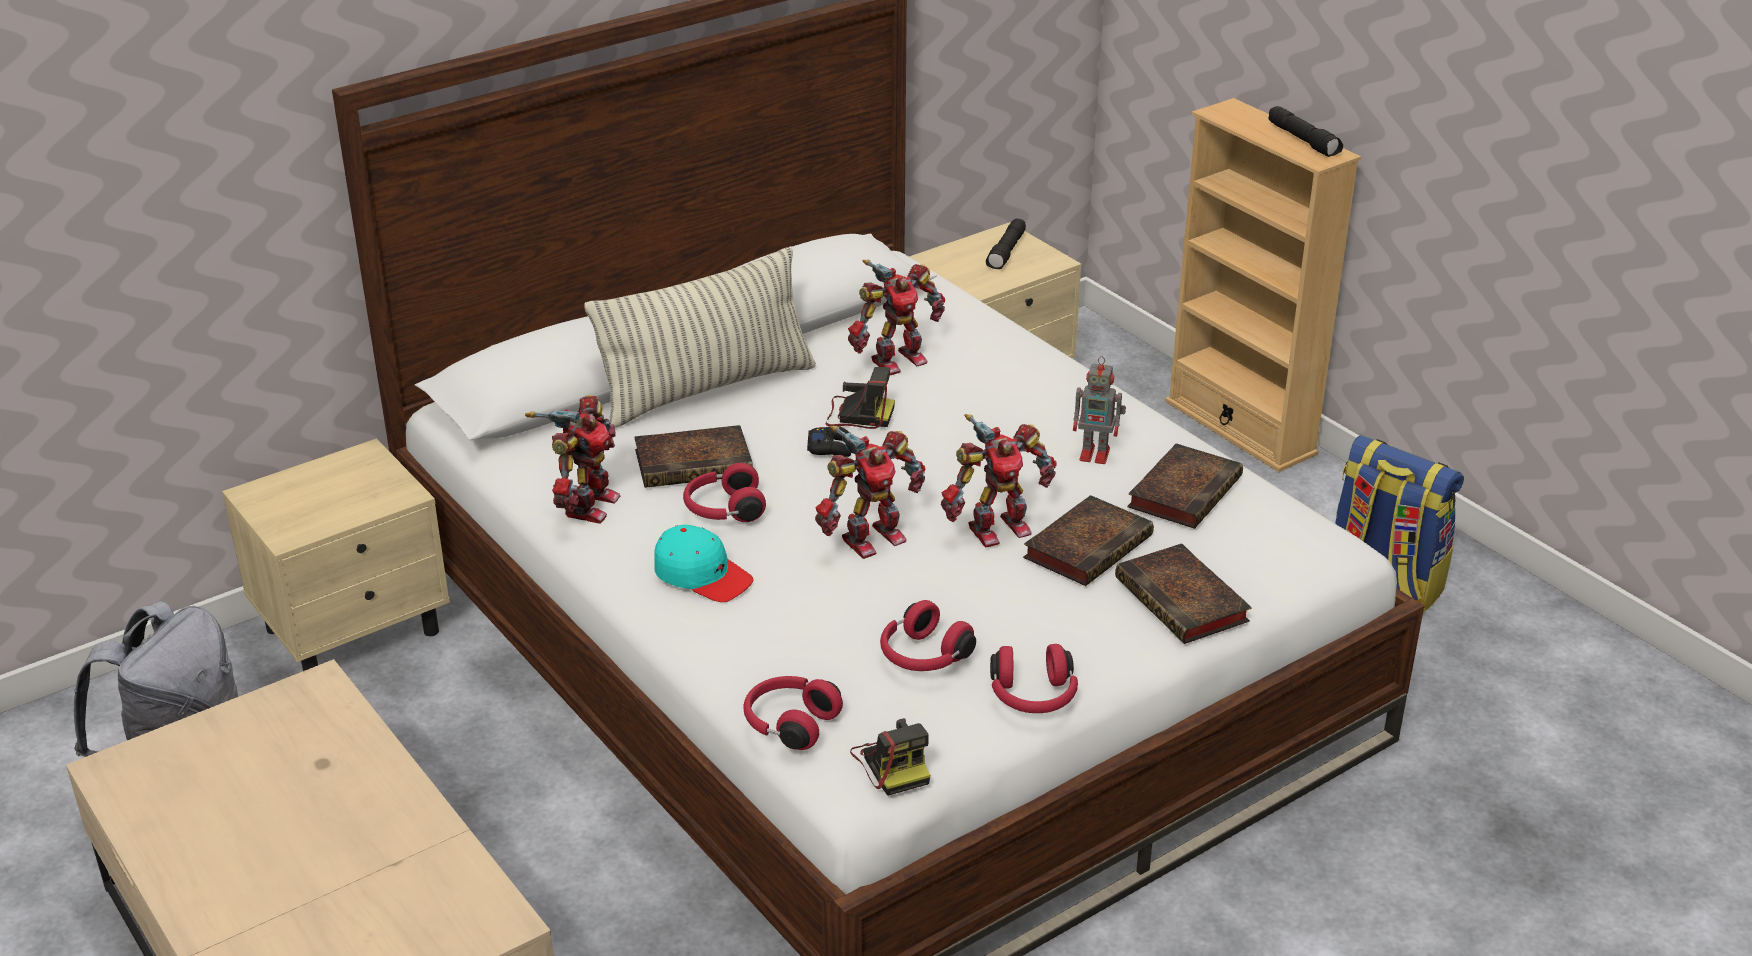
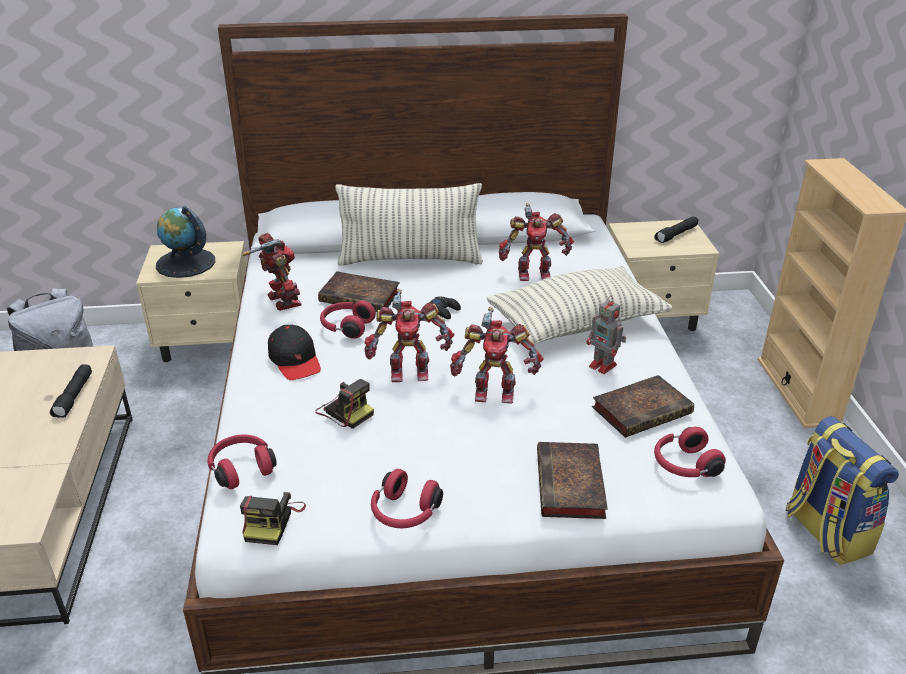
camera: 30 degrees right, 0 degrees up
toy robot [525,394,620,524] -> toy robot turned 75 degrees counterclockwise [243,233,302,311]
turquoise cap [654,525,754,602] -> black cap [268,325,321,380]
camera [826,367,895,429] -> camera moved to [315,379,374,429]
red headphones [880,600,976,671] -> red headphones moved to [654,427,726,477]
book [1023,495,1154,586] -> none
black flashlight [1268,106,1343,157] -> black flashlight moved to [50,364,92,418]
none -> globe [156,206,215,278]
none -> pillow [487,266,672,344]

